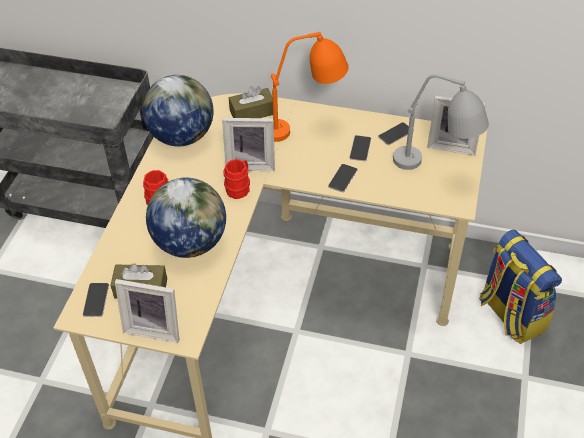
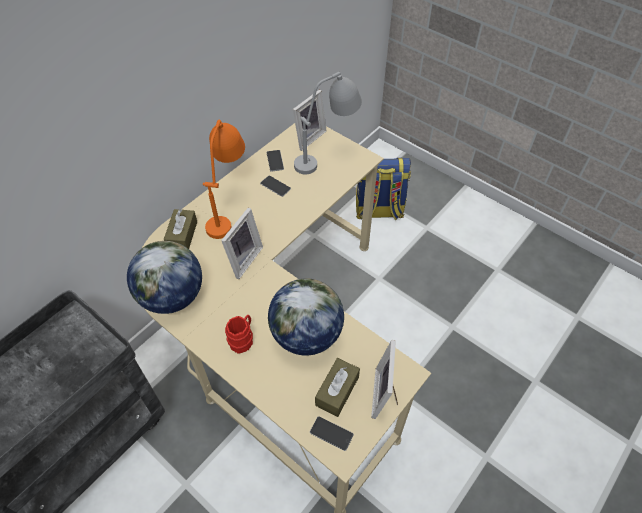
camera: 65 degrees left, 5 degrees up
picture frame [115,279,180,343] -> picture frame turned 150 degrees clockwise [371,340,398,419]
red mug [224,159,250,199] -> none
phone [328,164,358,192] -> none

